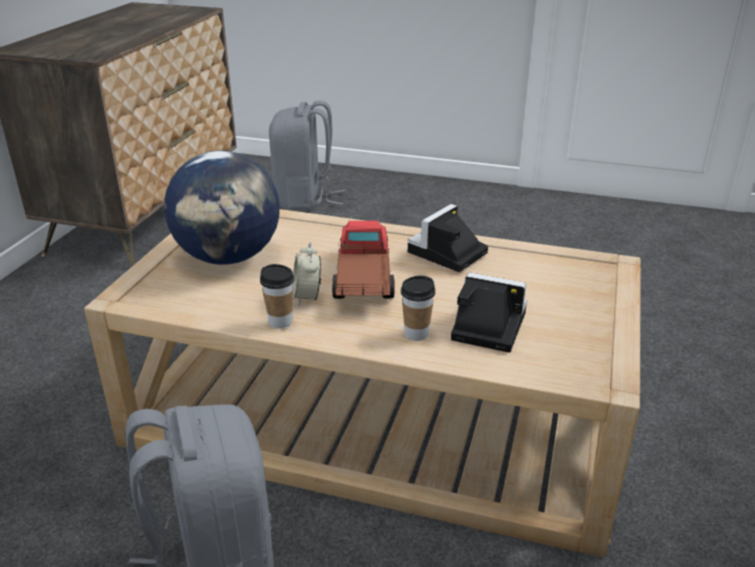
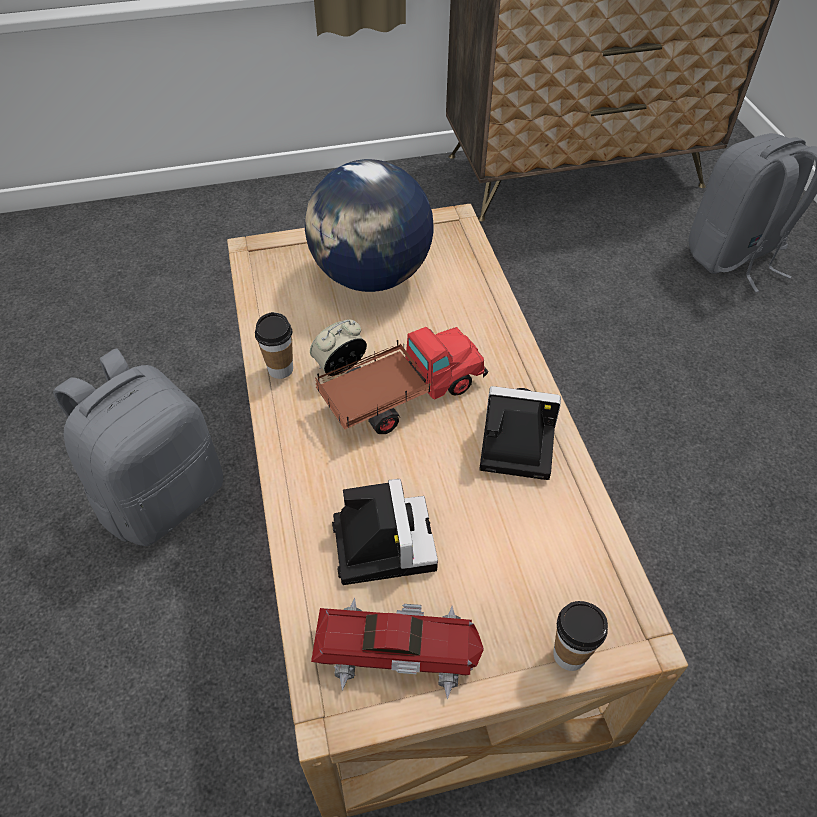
camera: 60 degrees right, 20 degrees up
cup [401,275,435,341] -> cup moved to [553,601,608,671]
none -> toy car [311,598,484,700]

